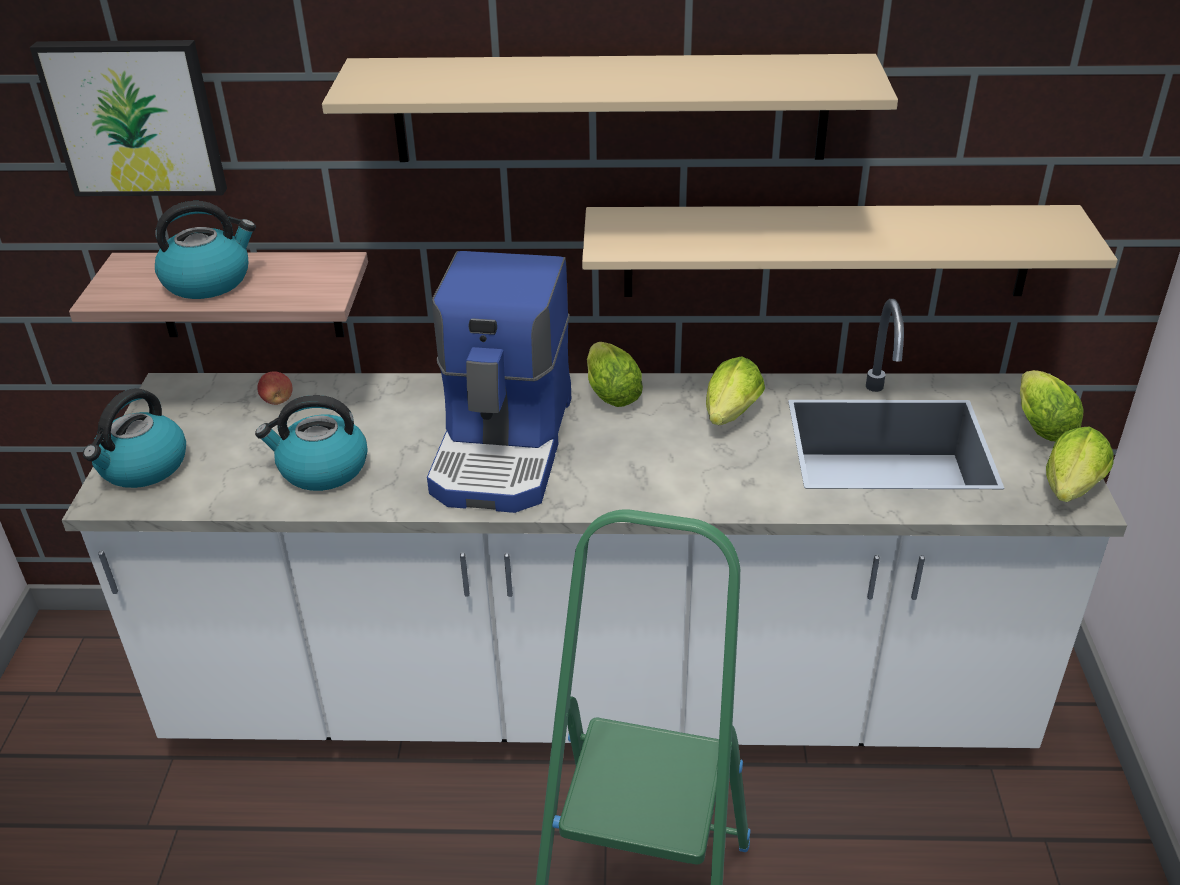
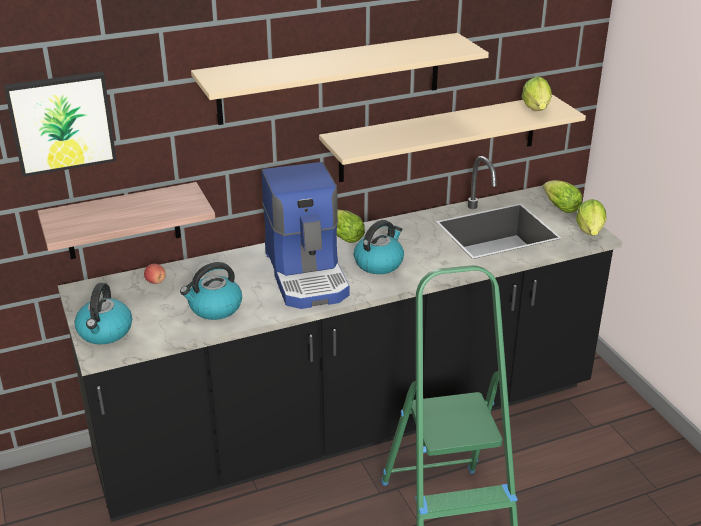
camera: 25 degrees left, 5 degrees down
white counter [62,299,1127,748] -> black counter [58,156,622,522]
kettle [155,201,256,299] -> kettle moved to [354,220,404,274]
lettuce [706,357,765,425] -> lettuce moved to [522,76,552,111]

